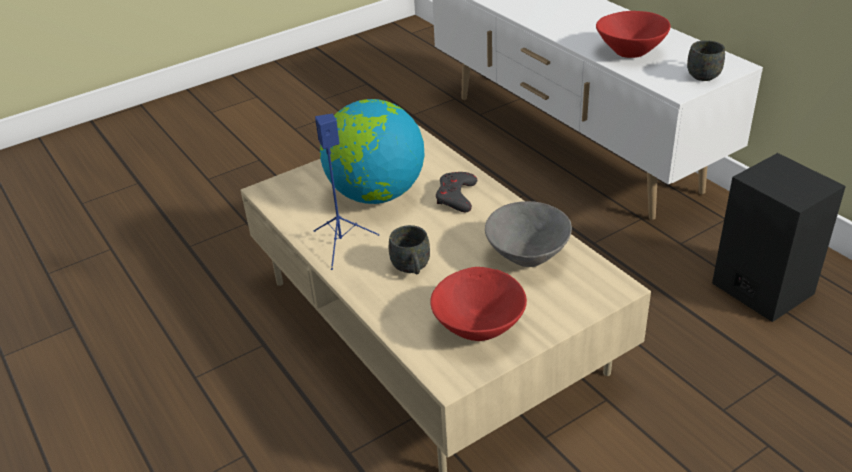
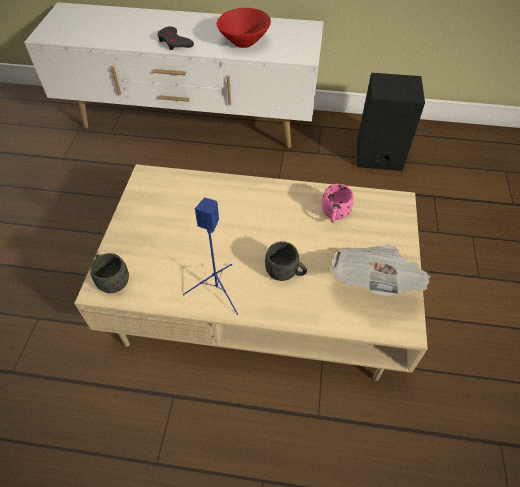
camera: 50 degrees left, 15 degrees up
globe [320,99,424,204] -> none
red bowl [430,267,527,341] -> newspaper [330,245,430,296]
grey game controller [436,172,477,212] -> grey game controller moved to [157,26,194,51]
grey bowl [485,201,572,267] -> pink mug [322,184,354,223]
grey mug [687,40,725,81] -> grey mug moved to [90,253,129,293]

